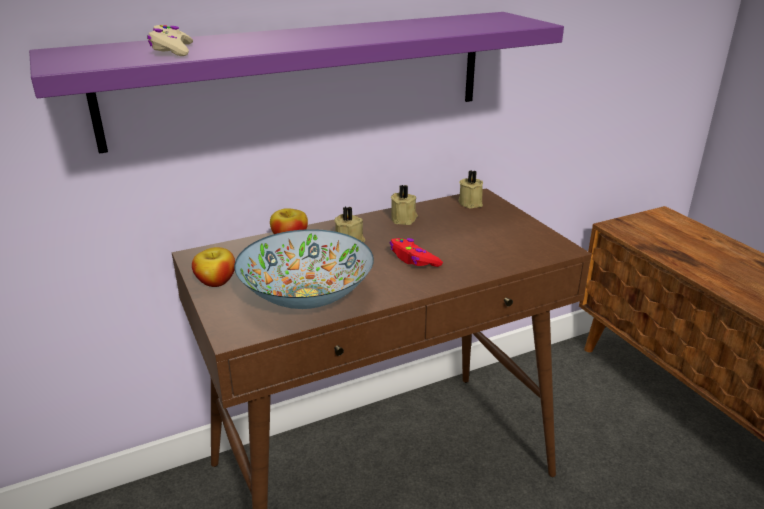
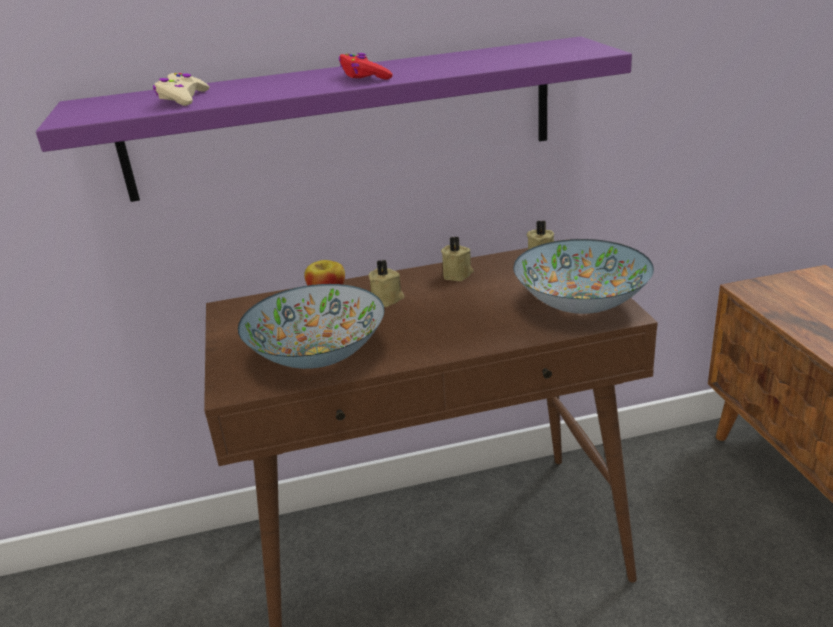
camera: 15 degrees right, 0 degrees up
apple [192,247,235,287] -> none
red game controller [390,238,443,267] -> red game controller moved to [339,53,393,80]
none -> bowl [513,239,654,314]

